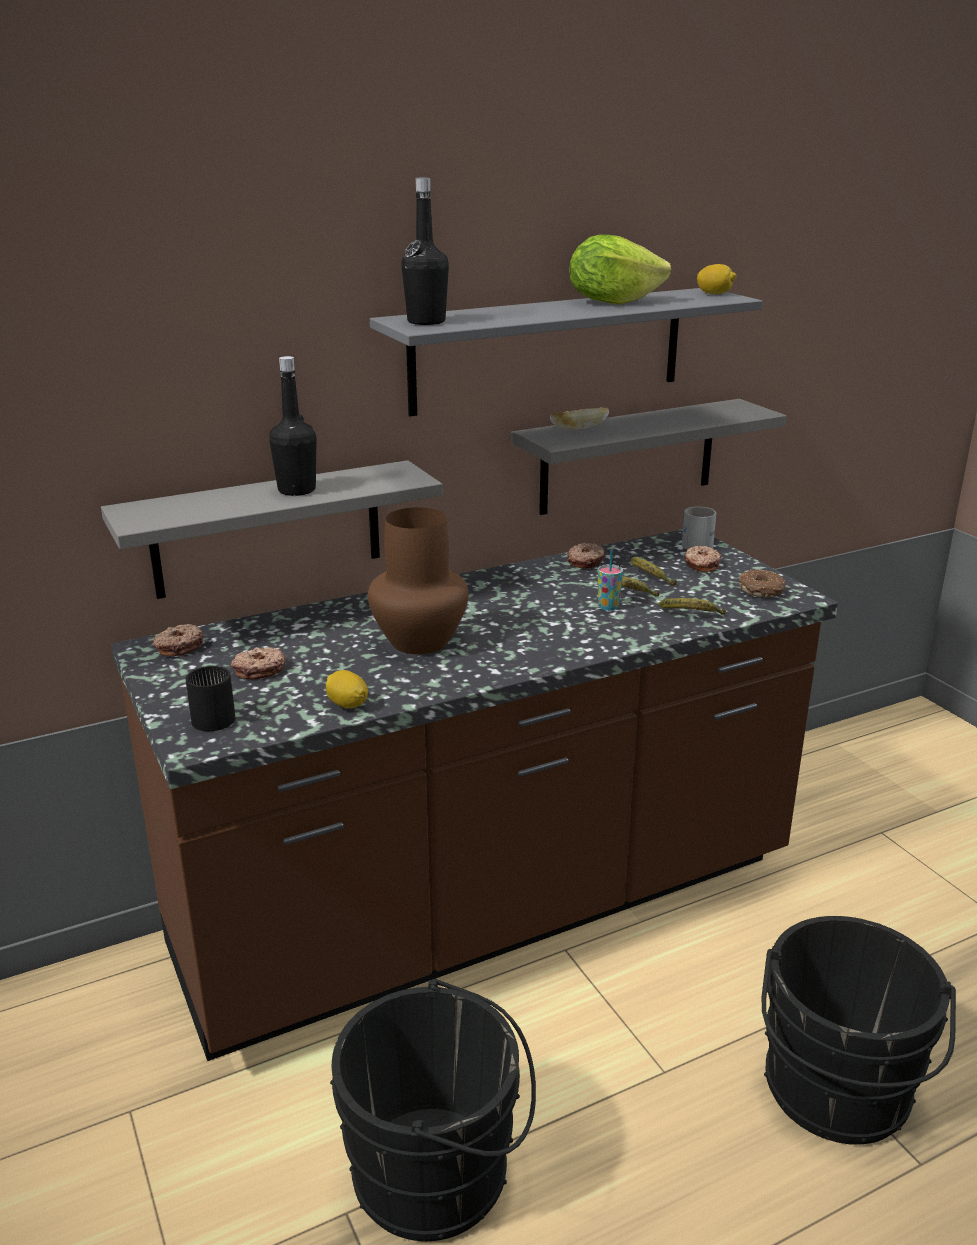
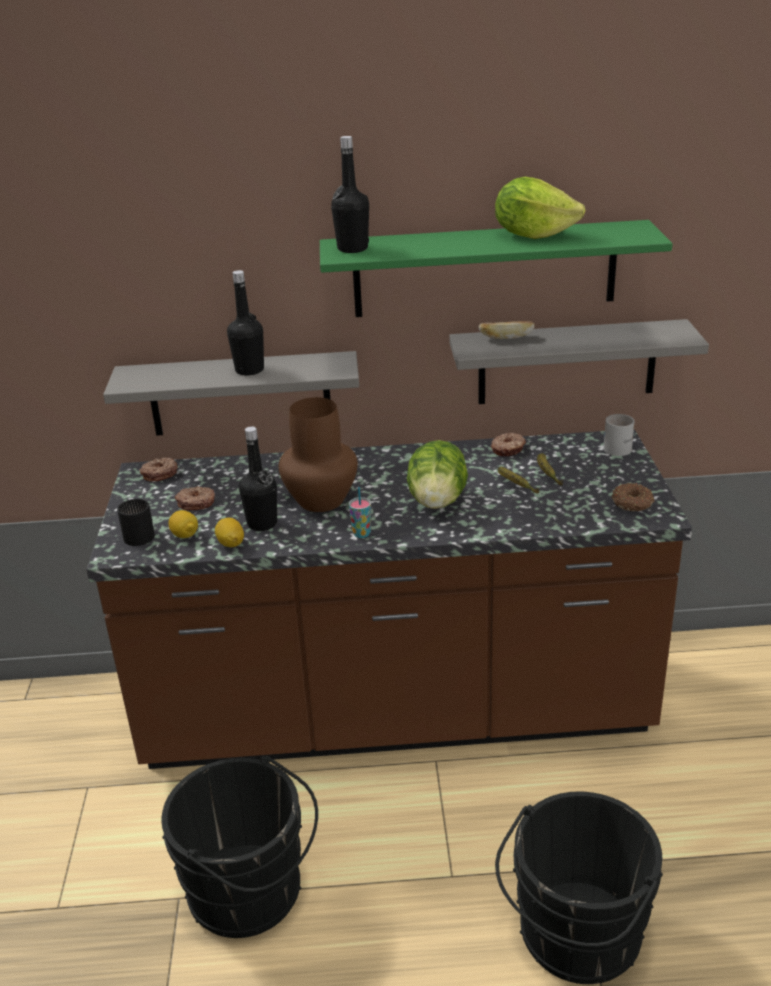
camera: 25 degrees right, 5 degrees up
grey shelf [370,288,762,416] -> green shelf [320,220,672,317]
cup [598,550,623,611] -> cup moved to [349,487,371,538]
banana [658,598,726,615] -> none
donut [685,546,721,572] -> none
lemon [697,264,736,294] -> lemon moved to [168,510,198,538]
none -> black bottle [239,426,277,531]
none -> lettuce [407,440,468,509]

